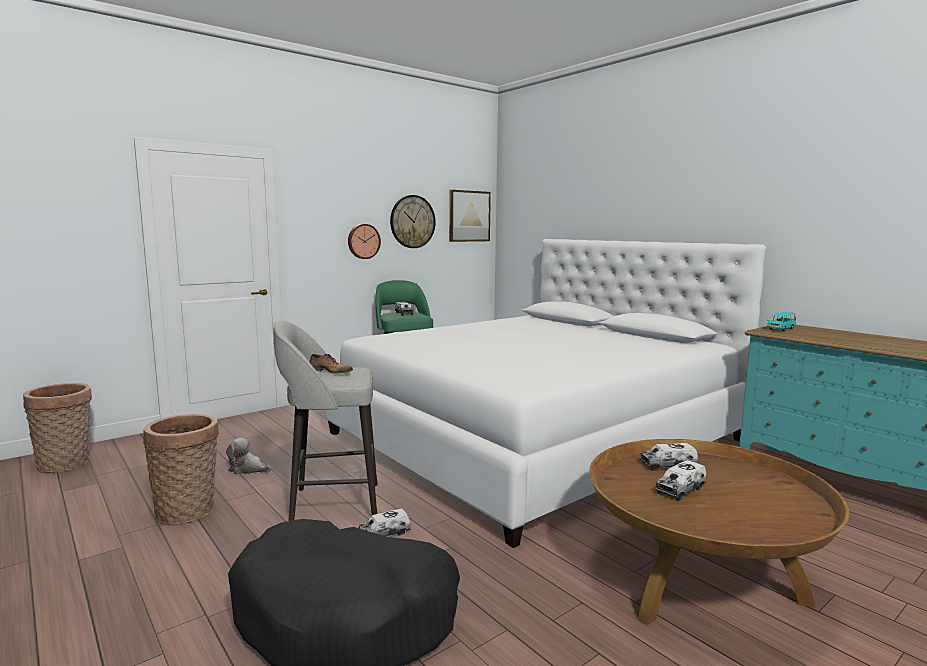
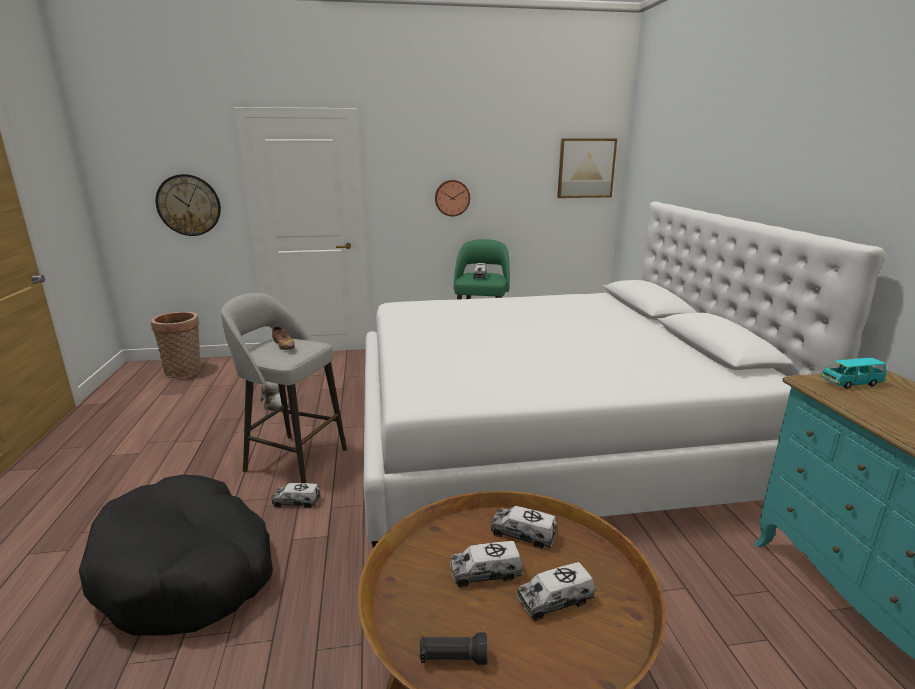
camera: 30 degrees right, 10 degrees up
basket [143,414,219,526] -> none
wall clock [390,195,436,248] -> wall clock moved to [155,174,221,236]
none -> black flashlight [420,632,488,665]
none -> toy truck [517,562,595,621]

